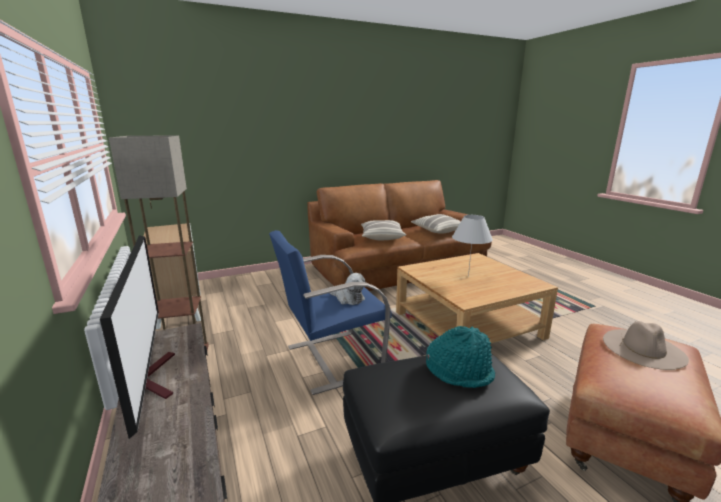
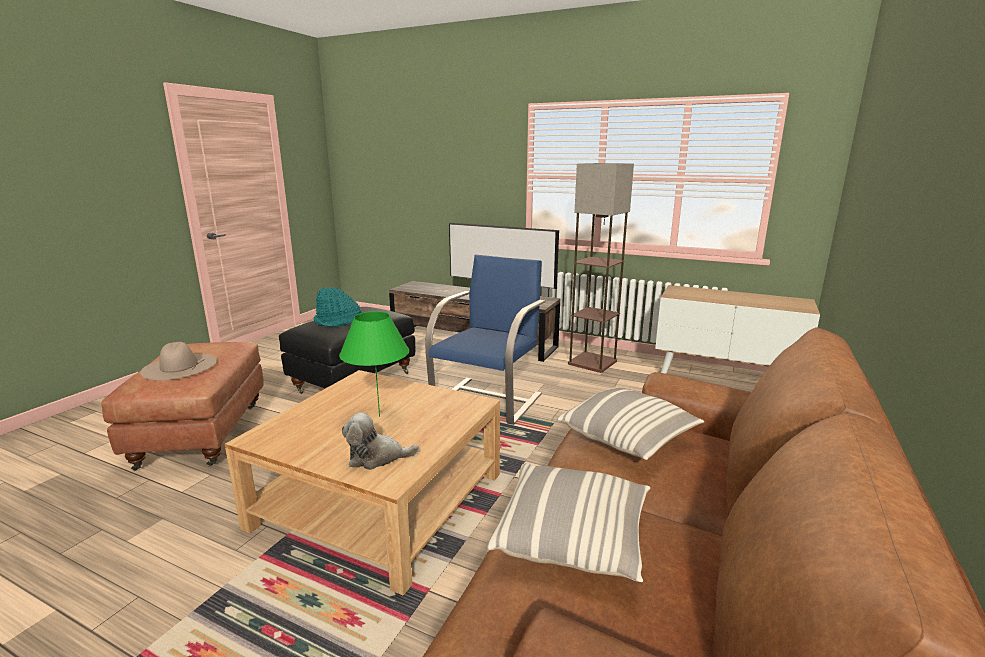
camera: 140 degrees right, 0 degrees up
plush toy [330,273,366,305] -> plush toy moved to [342,412,419,470]
white table lamp [452,215,493,276] -> green table lamp [339,311,409,417]

